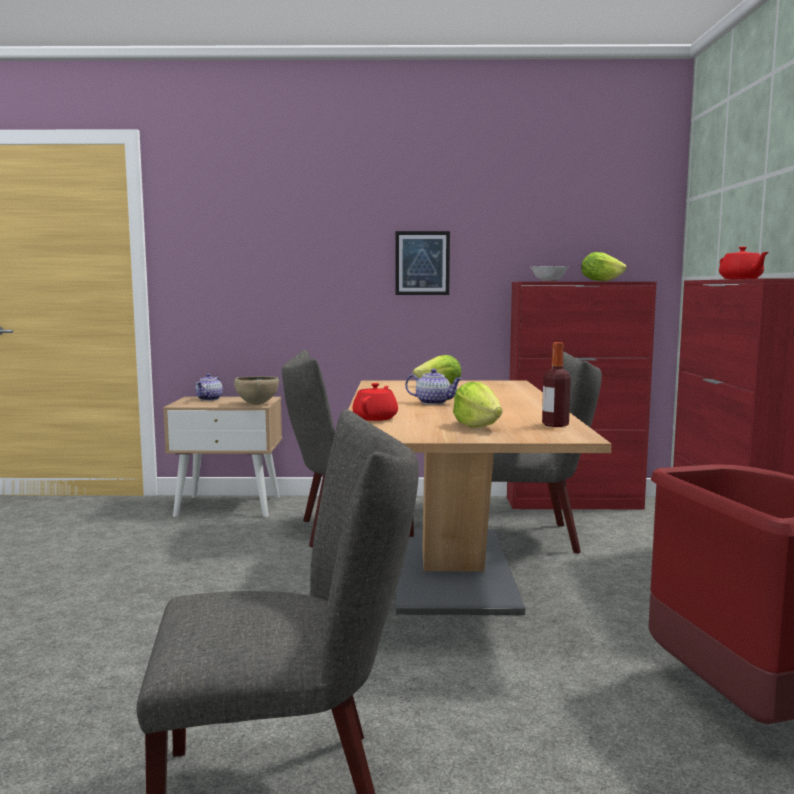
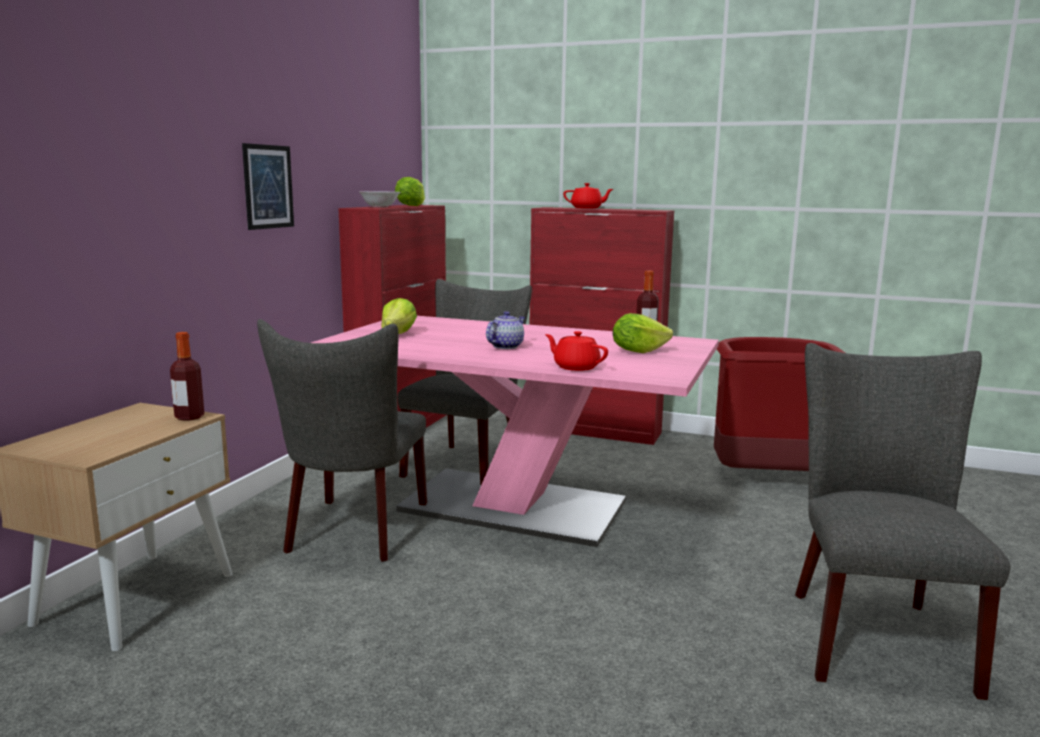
camera: 70 degrees left, 5 degrees up
teapot [196,374,223,401] -> none
brown bowl [234,376,279,405] -> bottle [170,332,205,420]
brown dining table [348,380,611,615] -> pink dining table [311,316,719,547]

